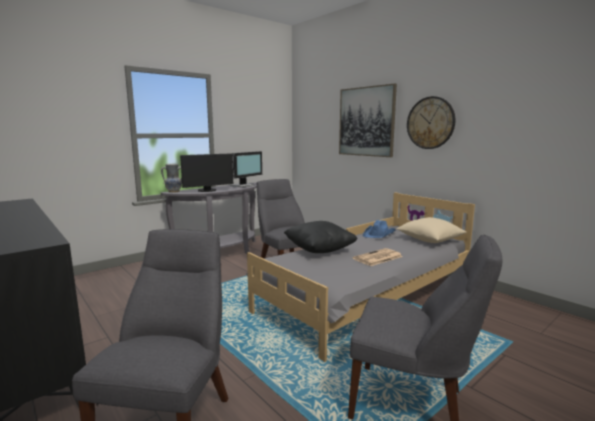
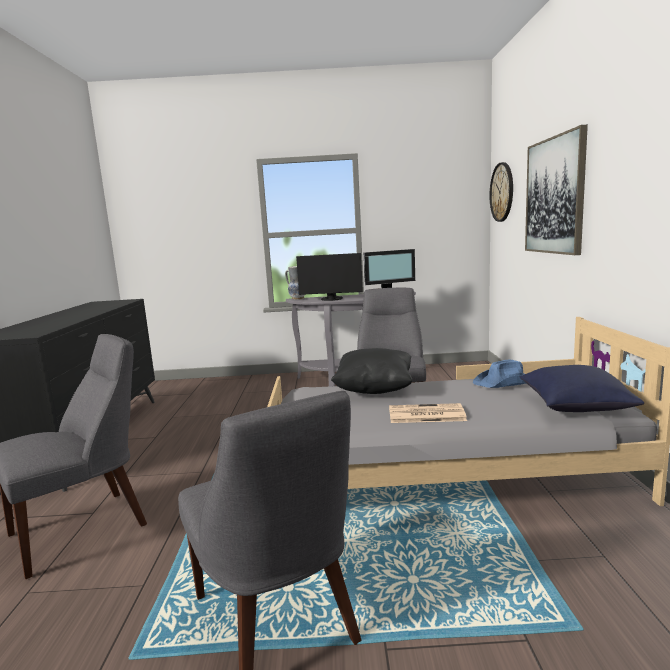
camera: 40 degrees right, 0 degrees up
beige pillow [396,217,467,243] -> blue pillow [520,365,644,412]
wall clock [407,96,456,149] -> wall clock moved to [490,162,513,222]

